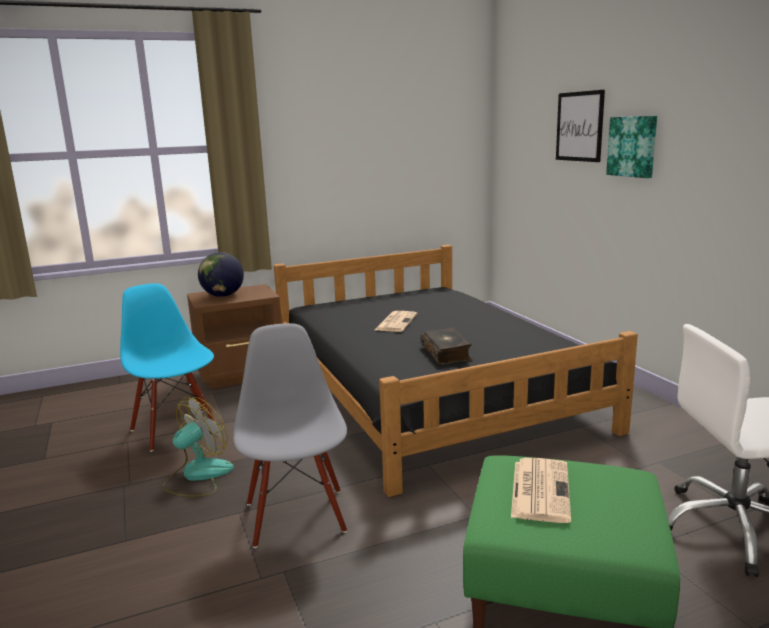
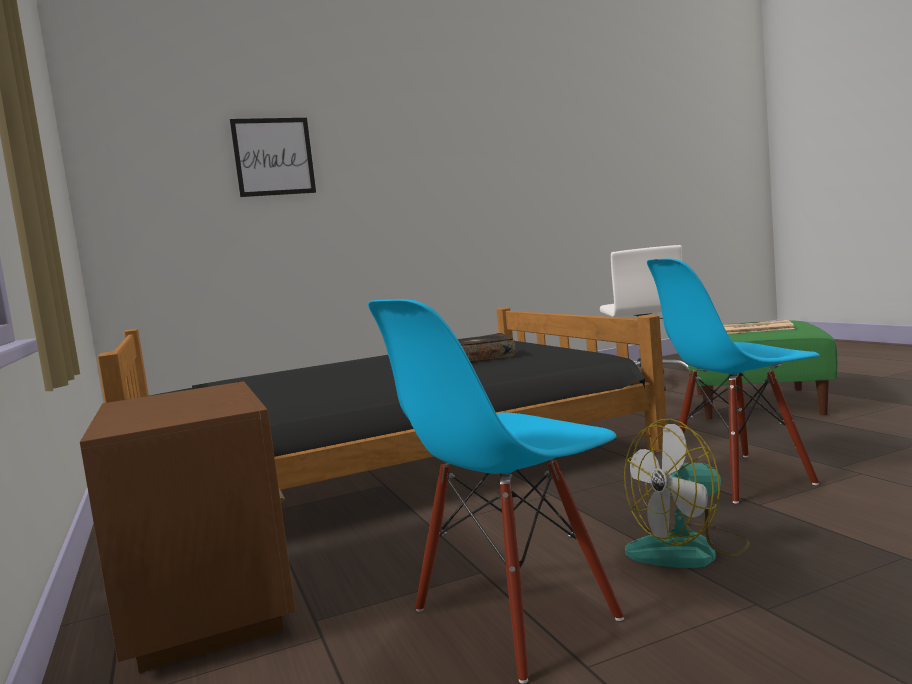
camera: 90 degrees left, 10 degrees down
fan [162,397,234,497] -> fan turned 60 degrees counterclockwise [624,419,750,568]
globe [198,252,244,297] -> none
grey chair [233,323,347,548] -> blue chair [647,259,820,503]
newspaper [375,311,417,332] -> none
picture [606,116,657,178] -> none

